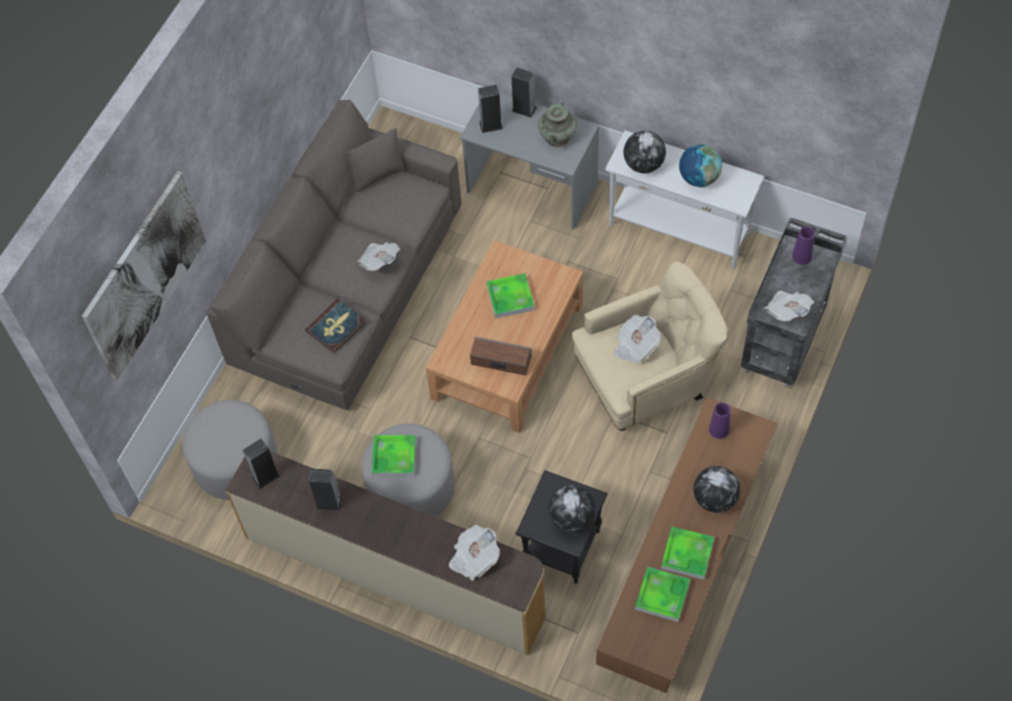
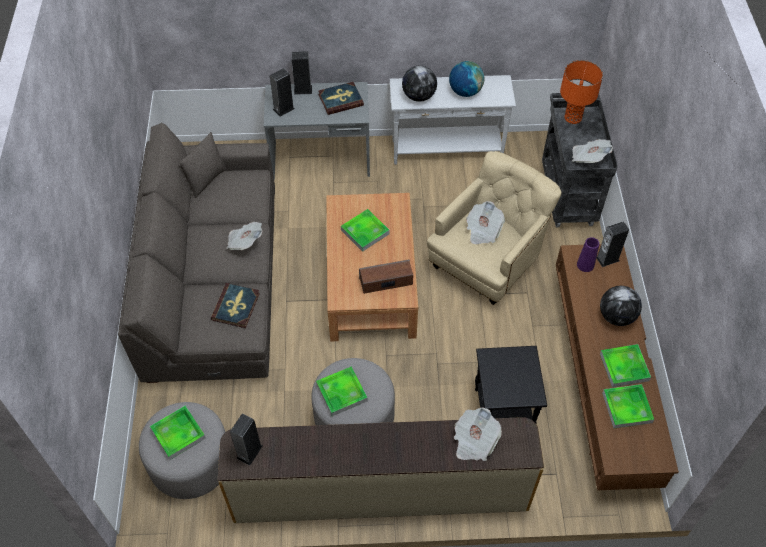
camera: 30 degrees left, 5 degrees down
picture [82,171,206,380] -> none
speaker [309,469,342,511] -> speaker moved to [596,222,629,267]
turquoise vase [538,102,577,147] -> book [318,82,364,115]
globe [549,485,596,532] -> none
purple vase [792,227,815,265] -> orange table lamp [560,60,603,124]
none -> tray [150,406,206,460]

